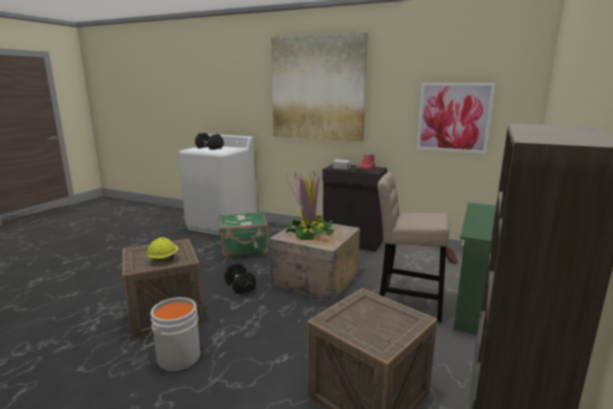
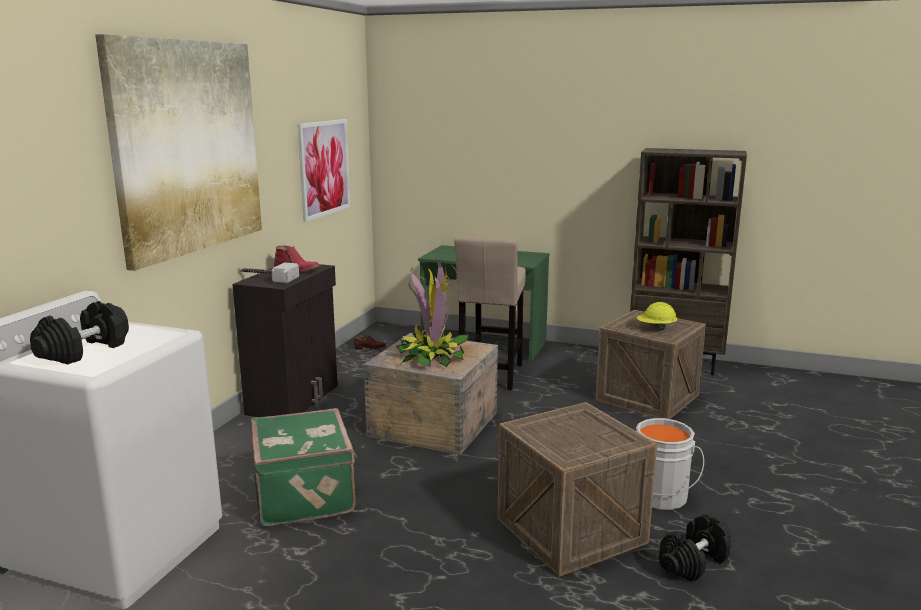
camera: 95 degrees left, 0 degrees up
yellow hard hat [147,237,178,261] -> yellow hard hat moved to [636,302,678,330]
black dumbbell [224,263,256,294] -> black dumbbell moved to [659,514,731,582]

